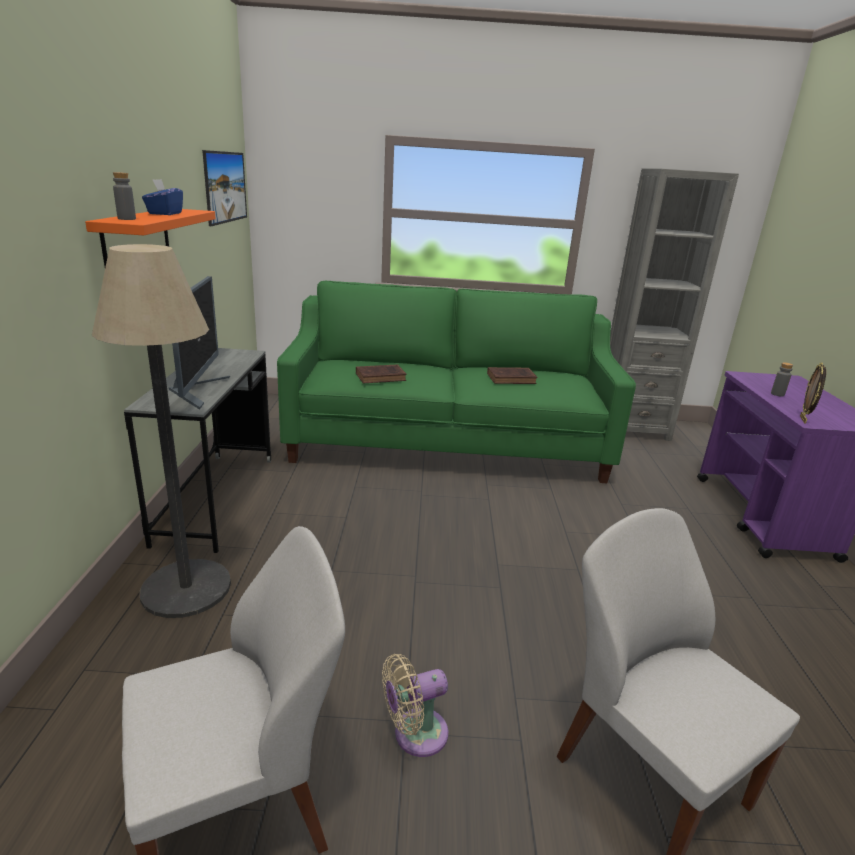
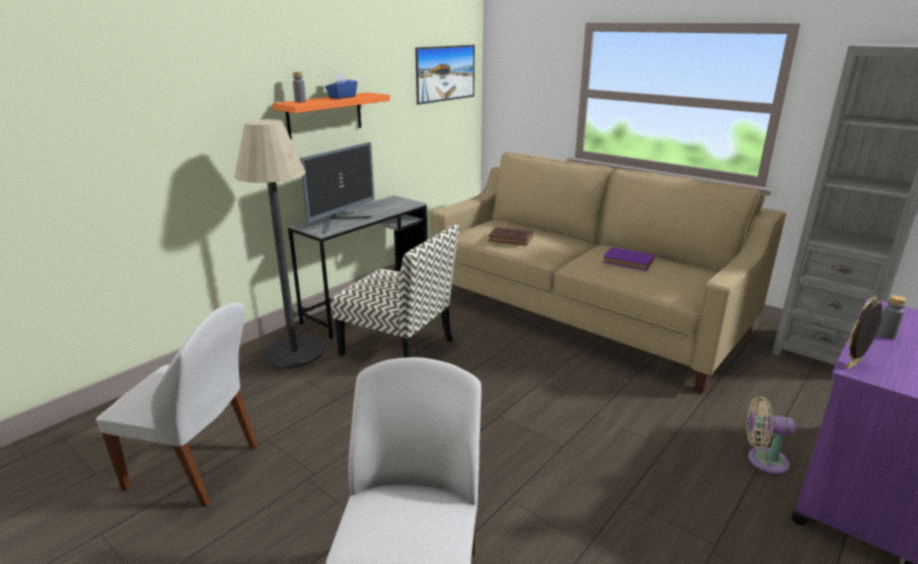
camera: 40 degrees right, 0 degrees up
green sofa [277,281,636,483] -> beige sofa [432,152,786,393]
beige fan [382,654,448,757] -> beige fan moved to [746,396,796,474]
brown book [487,367,537,384] -> purple book [603,247,655,271]
none -> chair [331,224,459,358]

